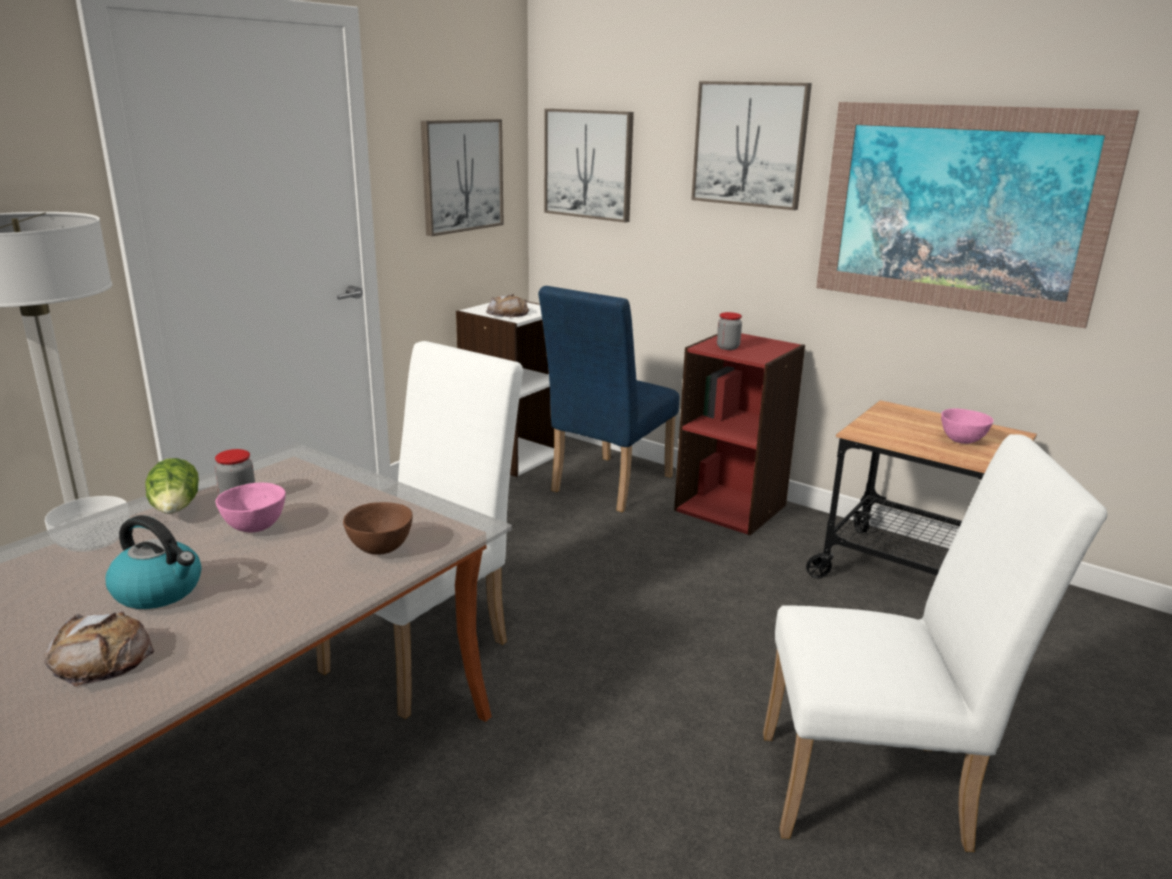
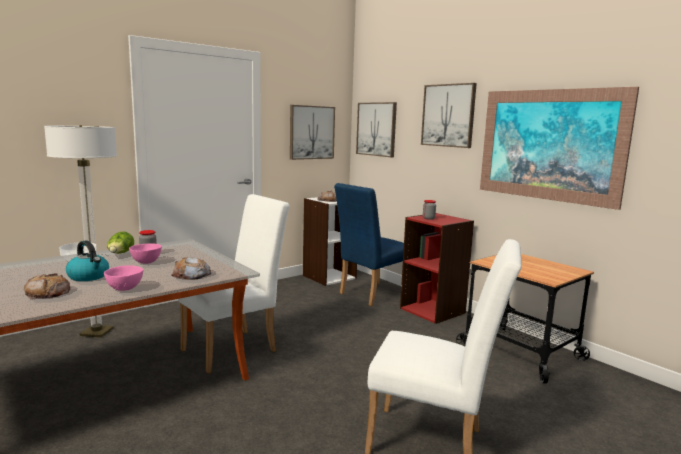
camera: 15 degrees right, 10 degrees down
brown bowl [343,502,413,555] -> bread [171,257,211,280]
pink bowl [941,408,994,444] -> pink bowl moved to [104,265,143,291]

